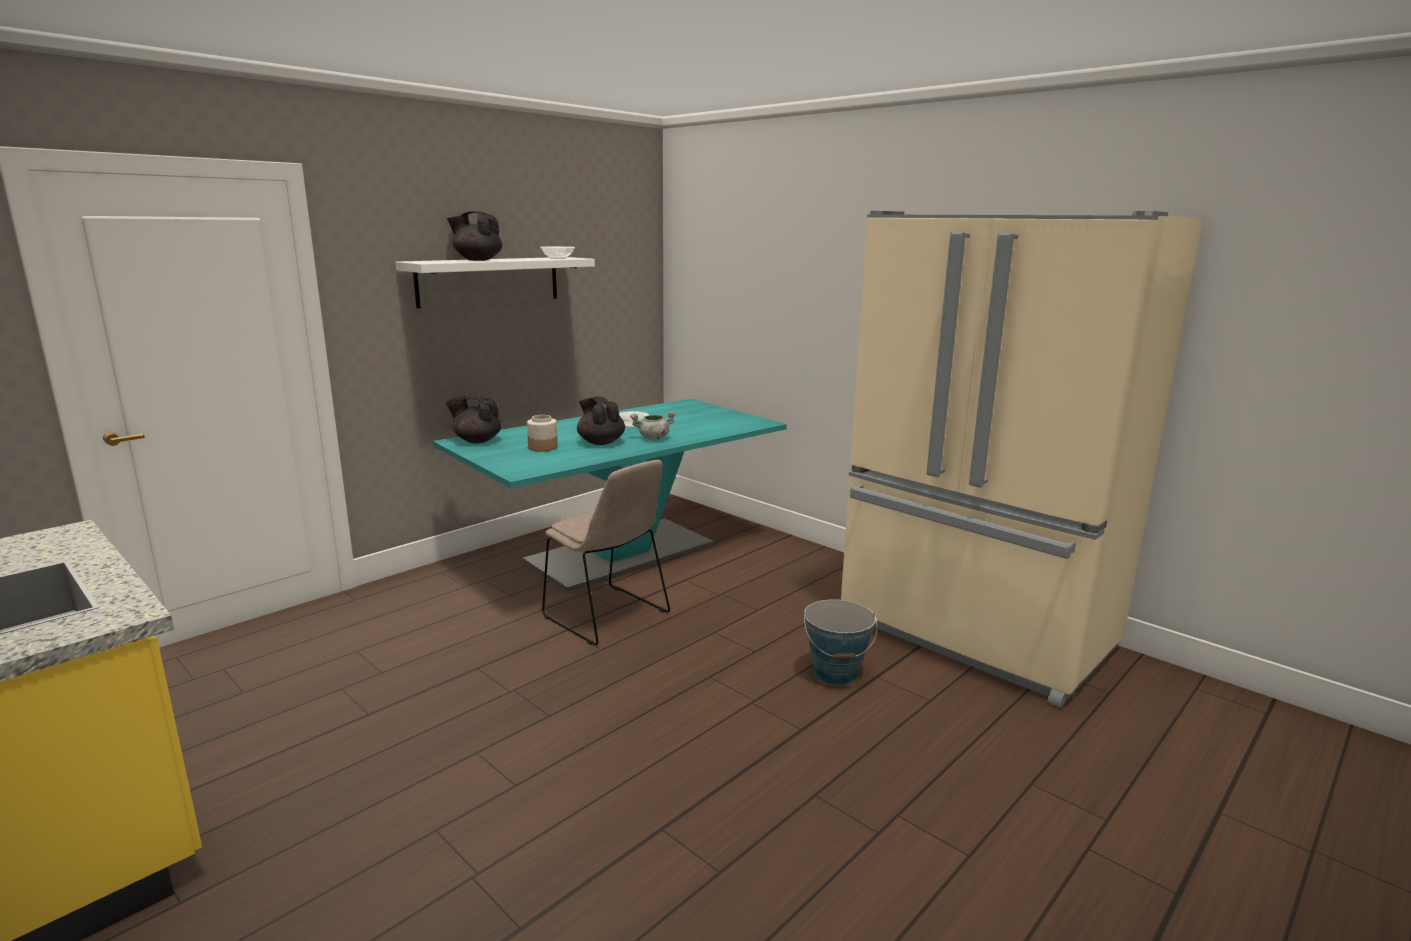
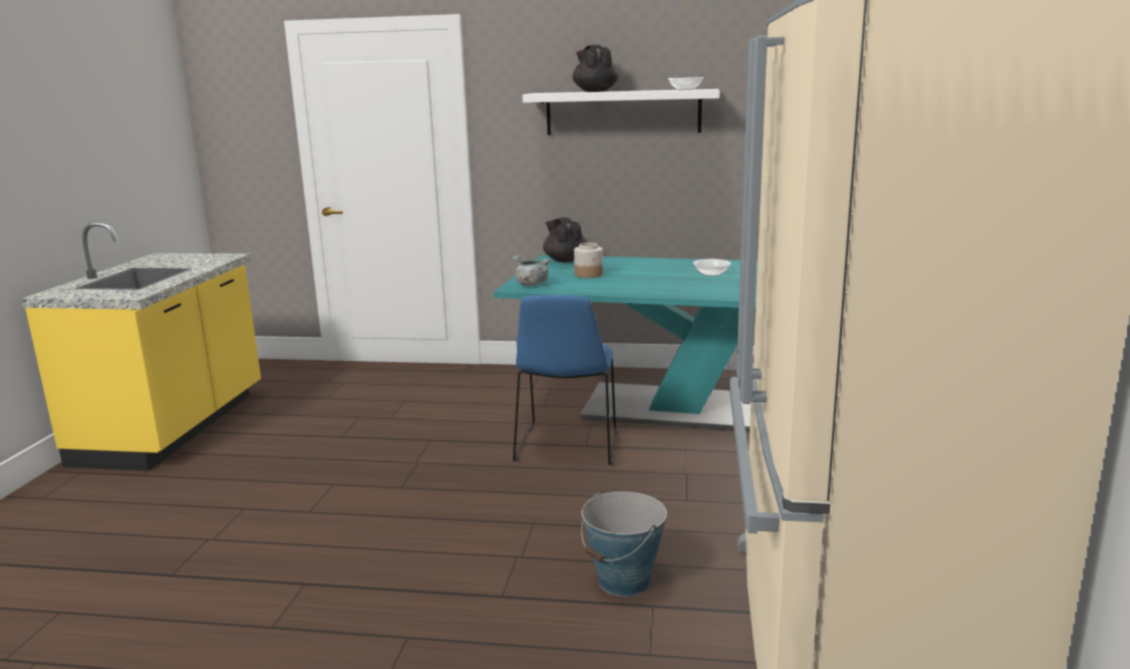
camera: 55 degrees right, 0 degrees up
beige chair [542,460,670,645] -> blue chair [513,295,618,465]
black teapot [577,396,625,445] -> none
grey cooking pot [630,411,676,440] -> grey cooking pot moved to [512,255,550,286]

